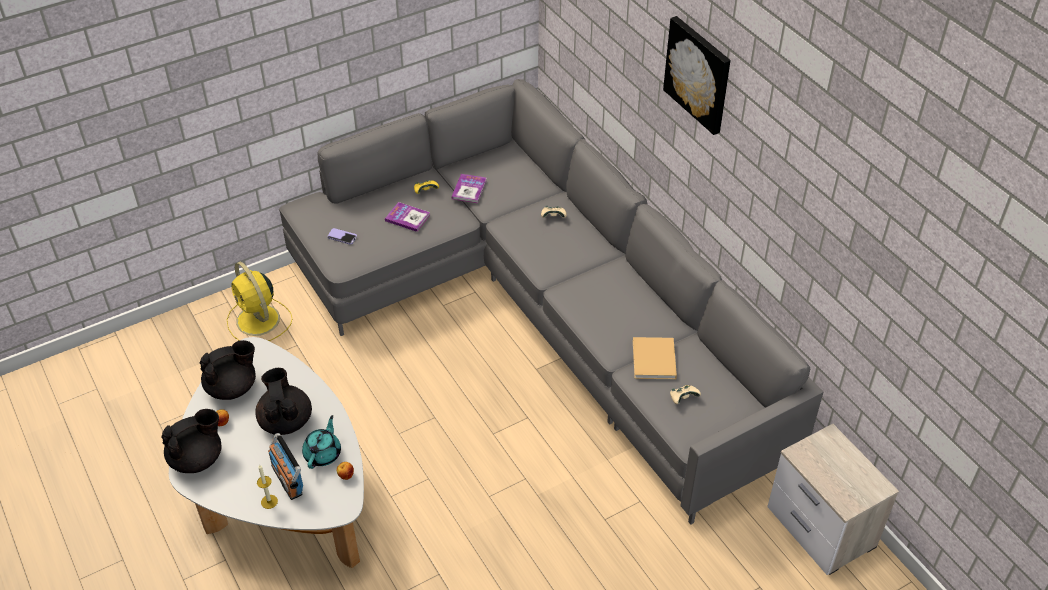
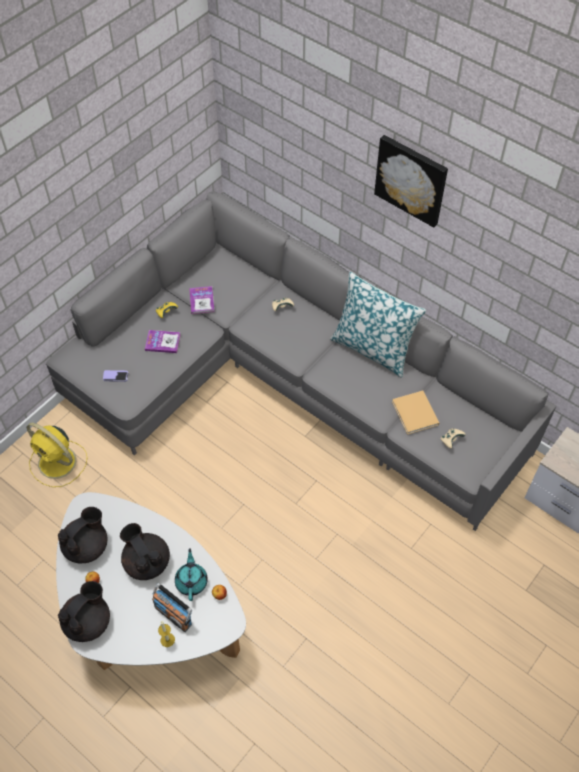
camera: 20 degrees left, 10 degrees up
none -> pillow [330,272,426,378]

